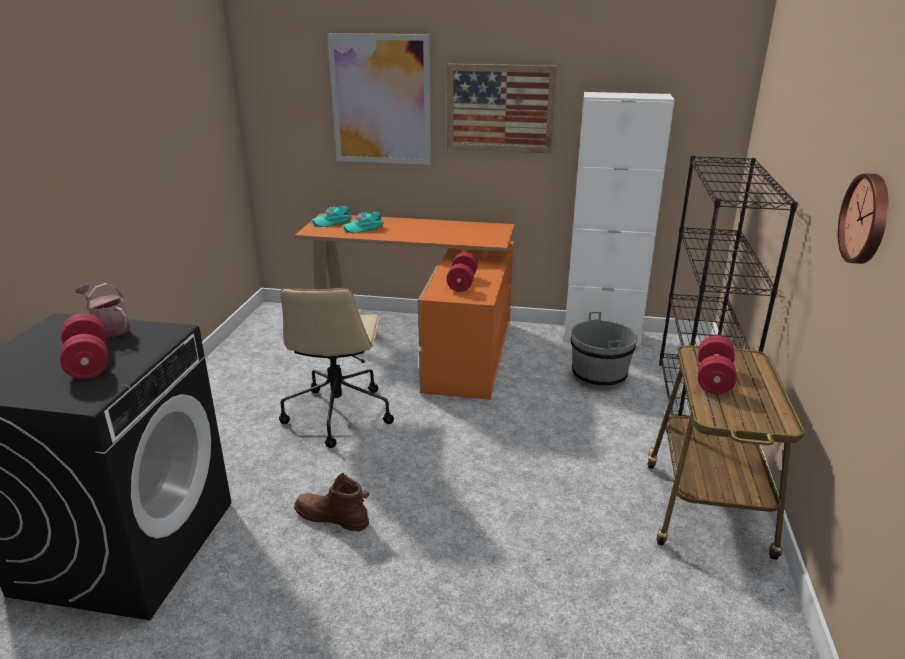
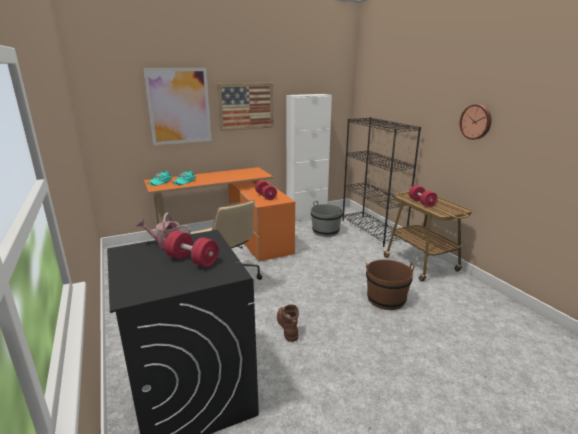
camera: 35 degrees left, 5 degrees down
brown boot [294,473,370,531] -> brown boot turned 90 degrees clockwise [277,305,299,342]
none -> brown bucket [366,259,415,310]

